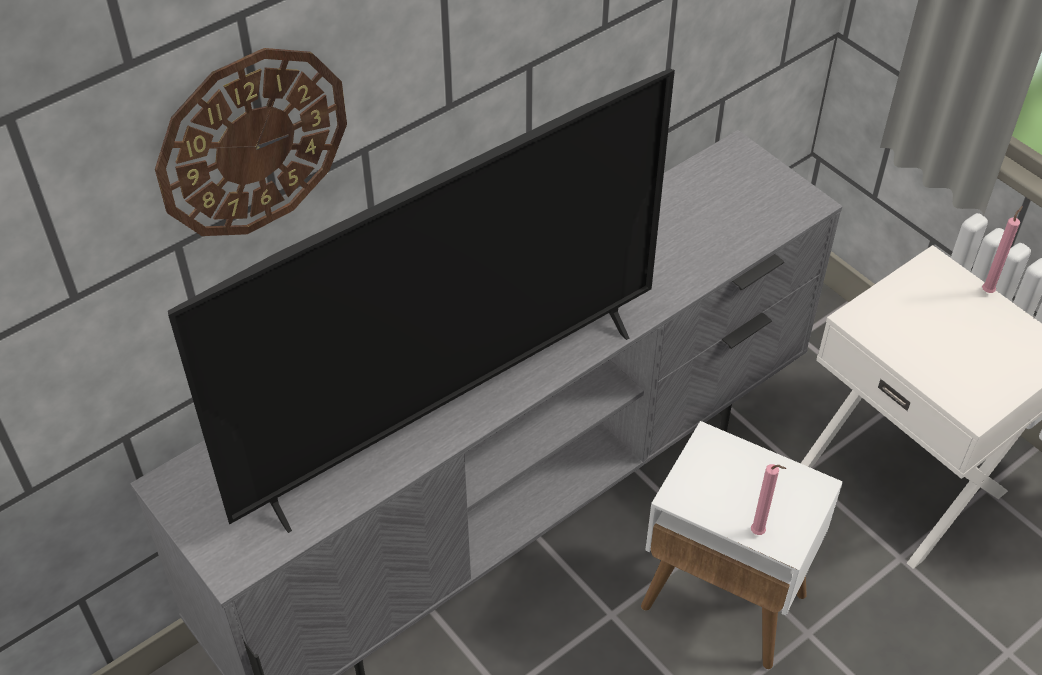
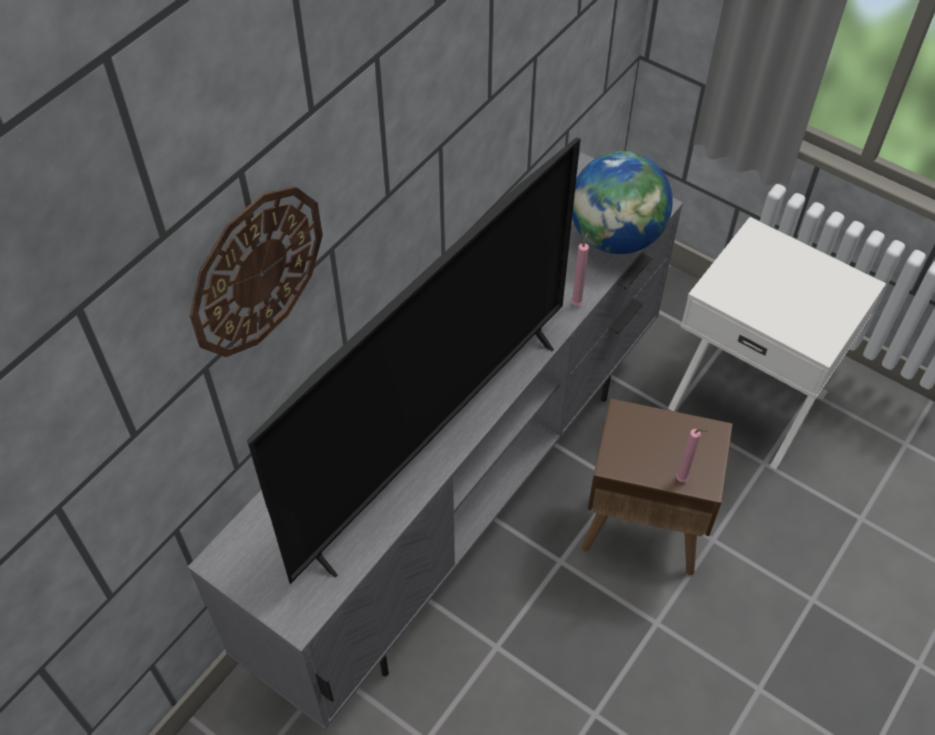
camera: 15 degrees left, 5 degrees up
white side table [641,421,843,669] -> brown side table [581,398,733,575]
pink candle [982,206,1023,293] -> pink candle moved to [571,232,589,306]
none -> globe [572,151,673,254]

